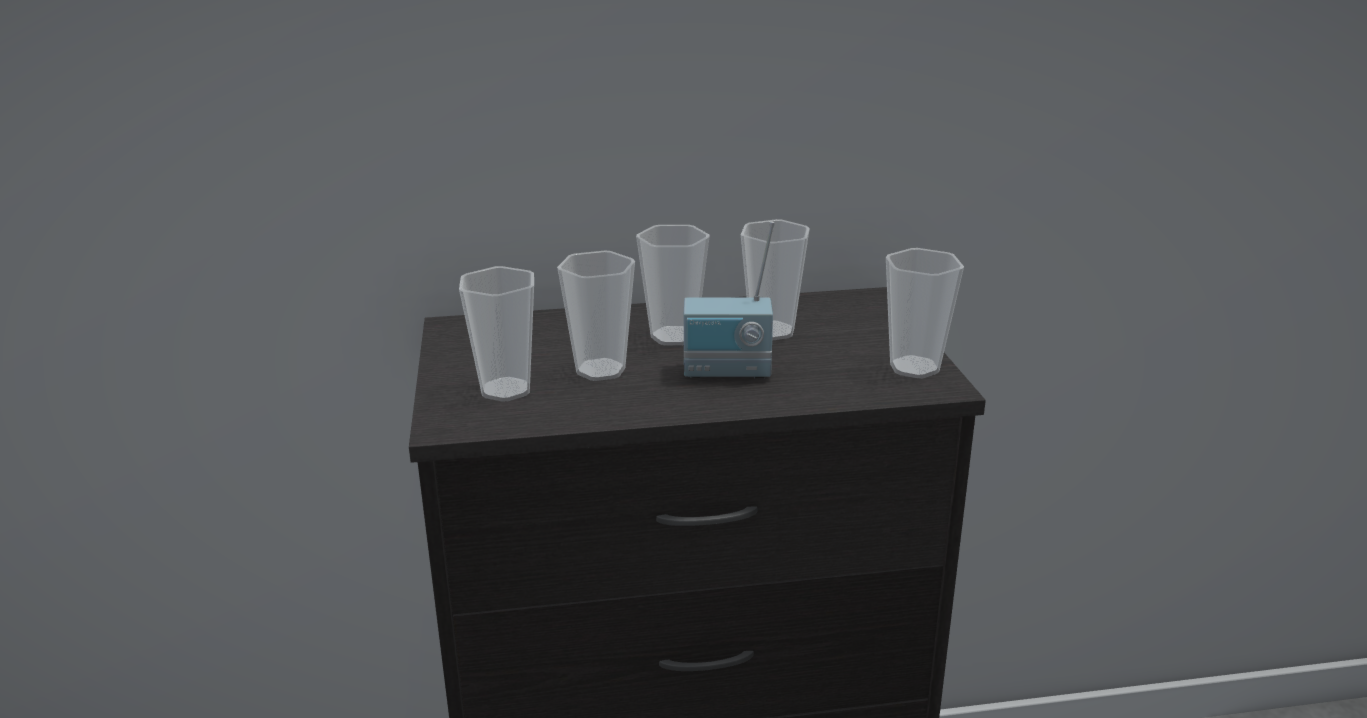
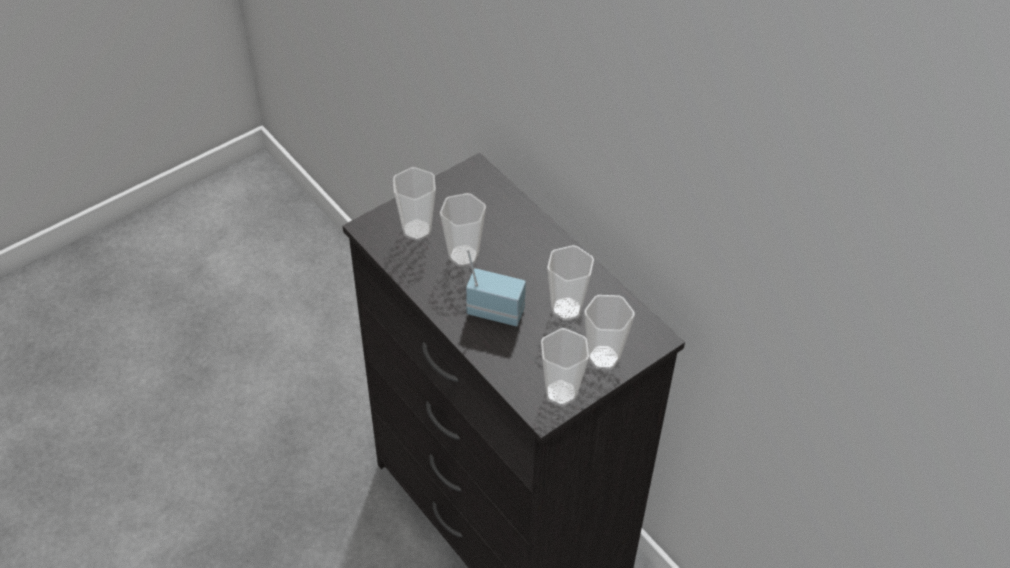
camera: 60 degrees right, 25 degrees up
cup [636,225,709,346] -> cup moved to [584,295,635,370]
radio [684,222,775,378] -> radio turned 135 degrees clockwise [466,249,526,326]

